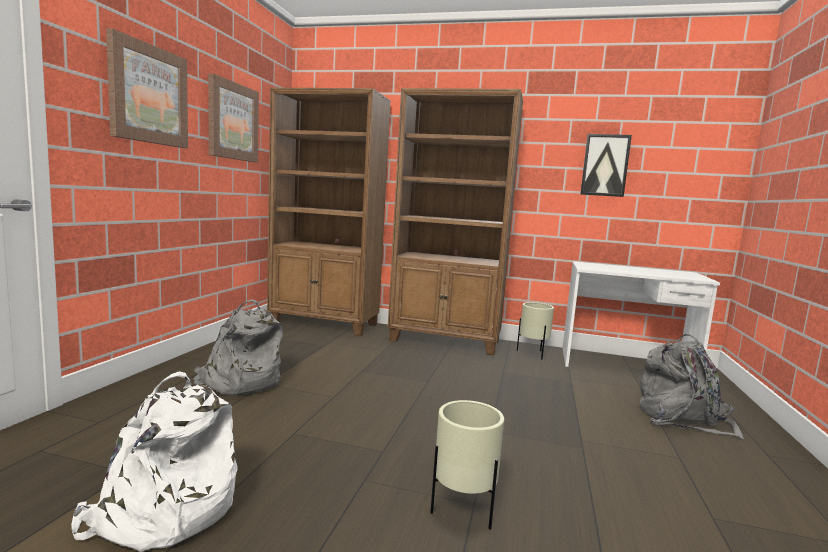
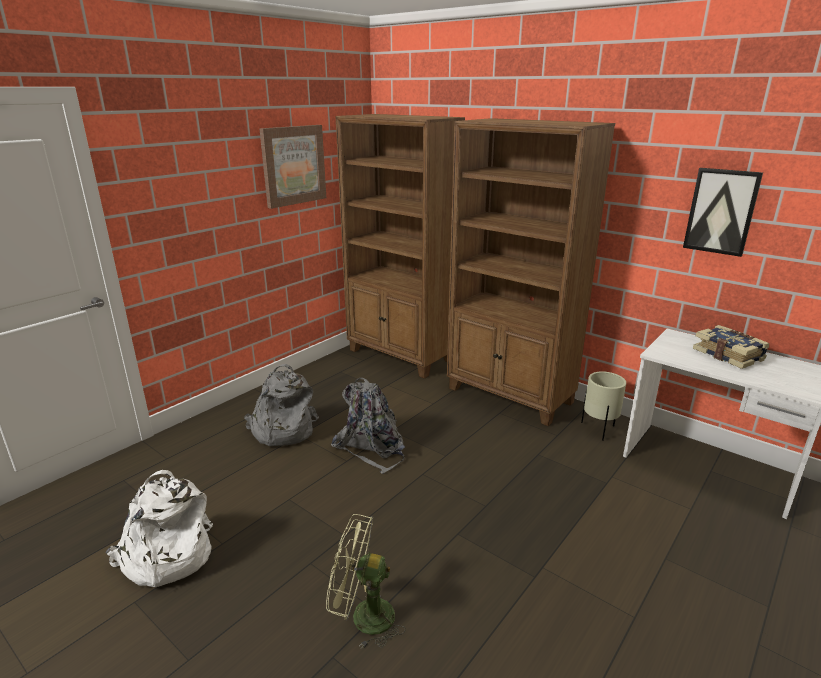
camera: 25 degrees right, 15 degrees up
picture [106,28,188,148] -> none
beige planter [430,400,504,530] -> green fan [326,514,406,649]
grey backpack [640,334,744,439] -> grey backpack moved to [331,378,405,474]
none -> book [693,325,769,369]

